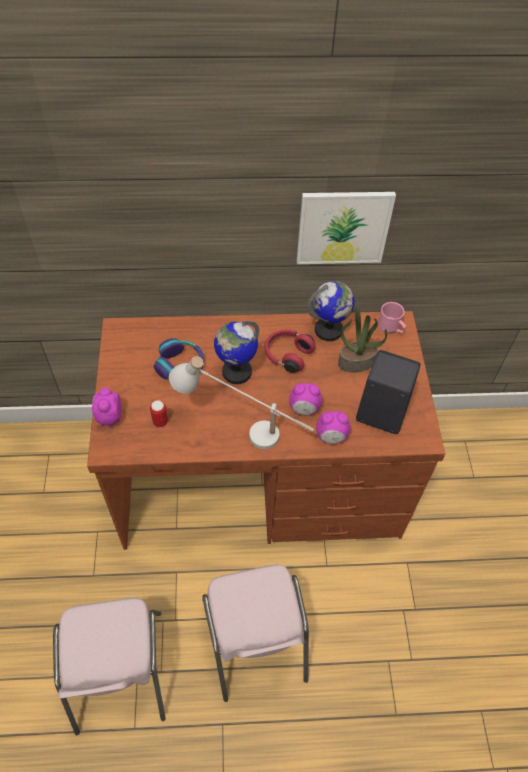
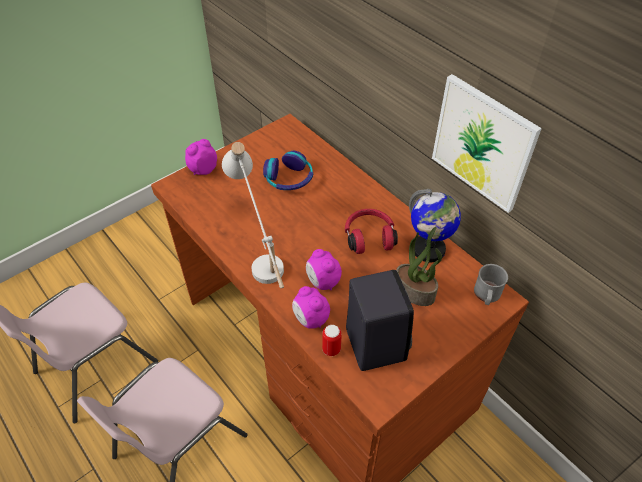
camera: 55 degrees right, 5 degrees down
can [150,400,168,427] -> can moved to [322,325,342,356]
globe [214,321,259,384] -> none
pink mug [378,302,406,334] -> grey mug [474,264,508,305]

